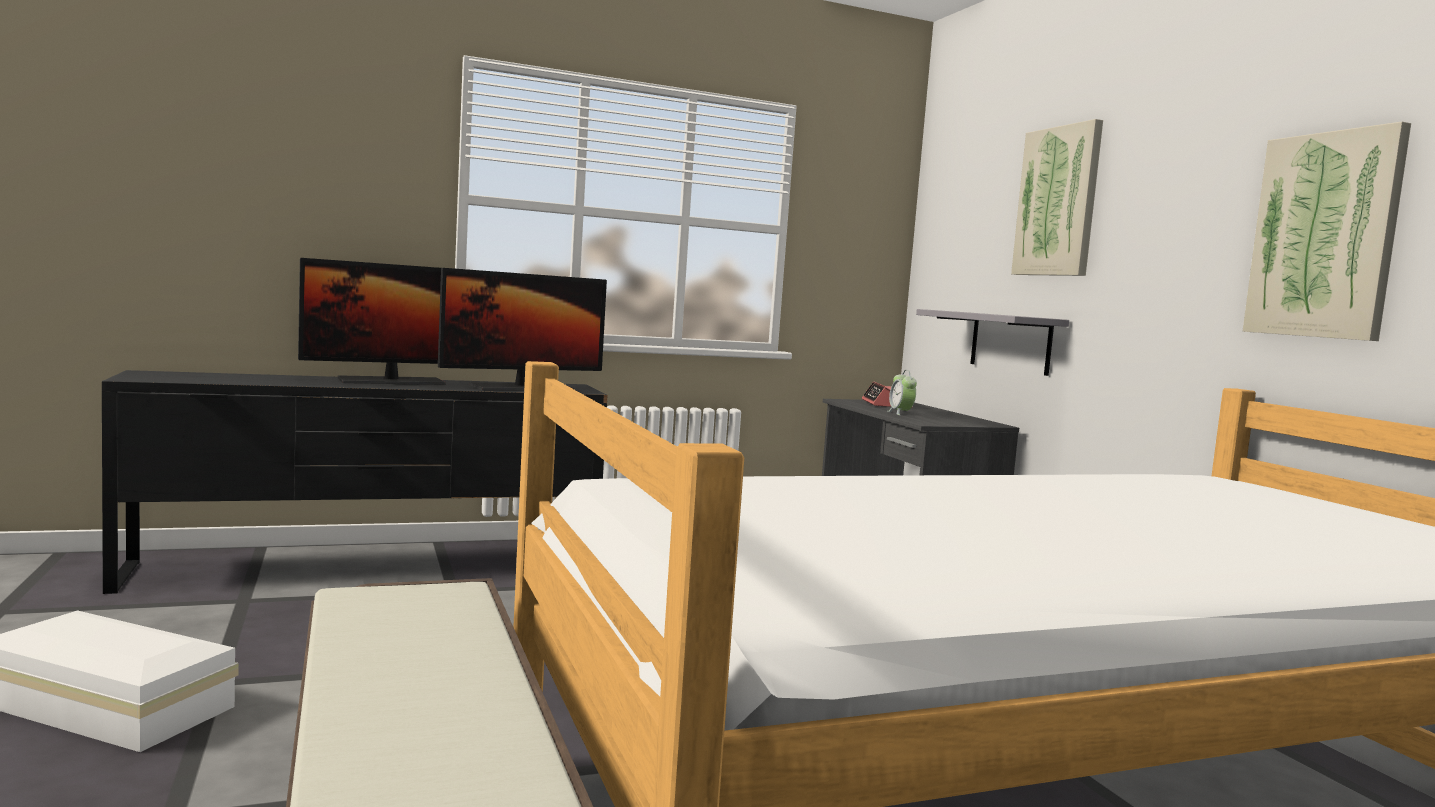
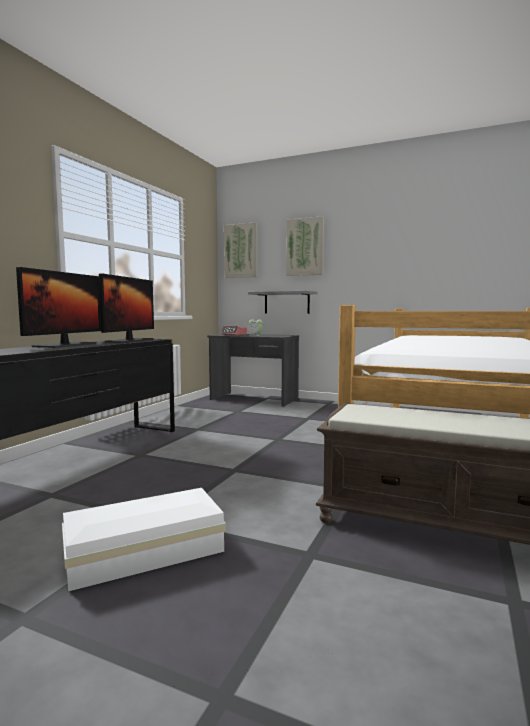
camera: 45 degrees left, 0 degrees up
picture [1242,122,1411,341] -> picture moved to [224,222,258,278]

